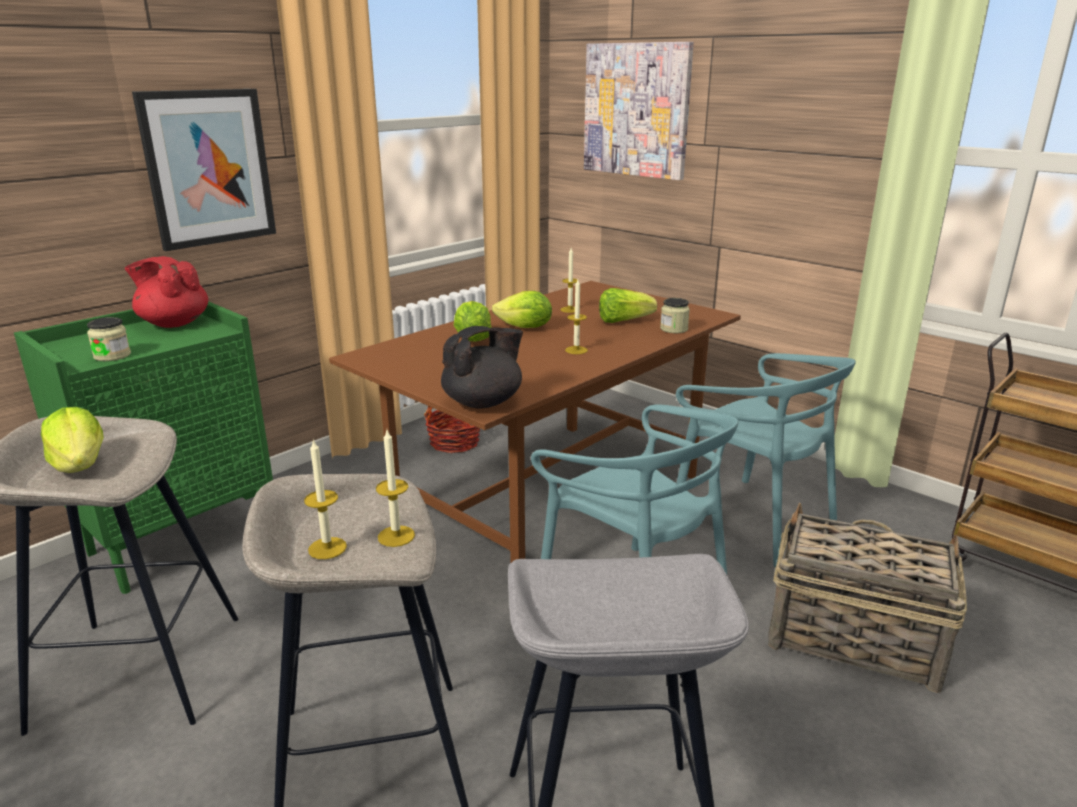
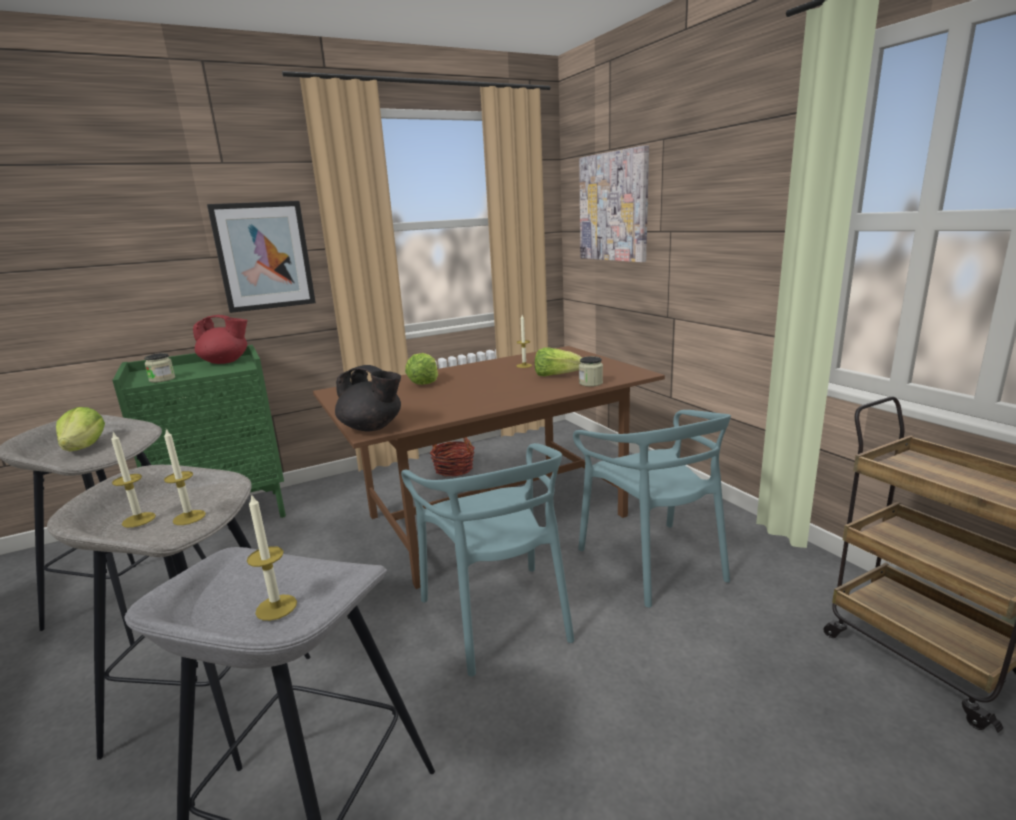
camera: 20 degrees right, 5 degrees down
red teapot [125,256,208,328] -> red teapot turned 135 degrees clockwise [193,315,247,364]
black teapot [441,326,523,408] -> black teapot turned 45 degrees clockwise [335,365,401,432]
lettuce [492,291,552,328] -> none
candle [565,279,588,354] -> candle moved to [247,493,297,621]
basket [768,503,967,693] -> none

